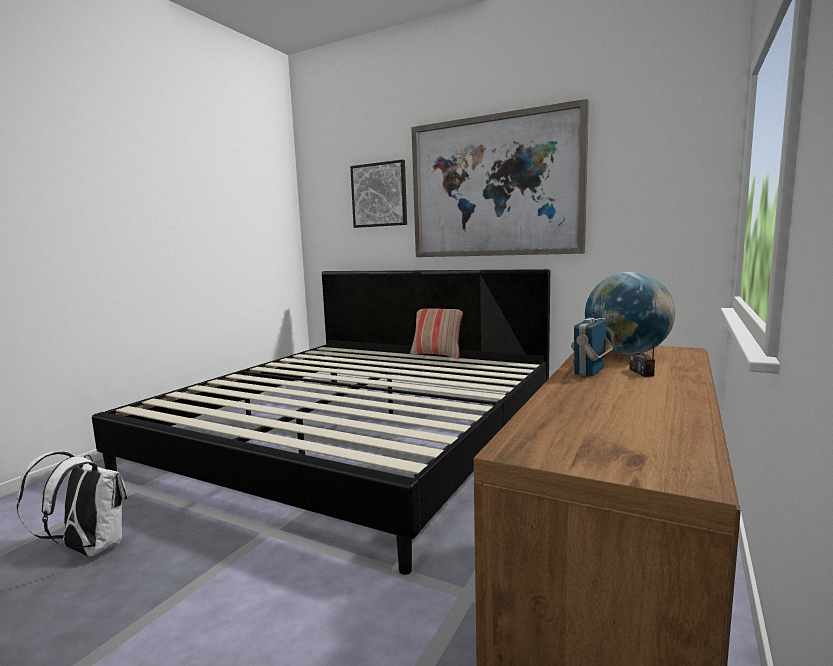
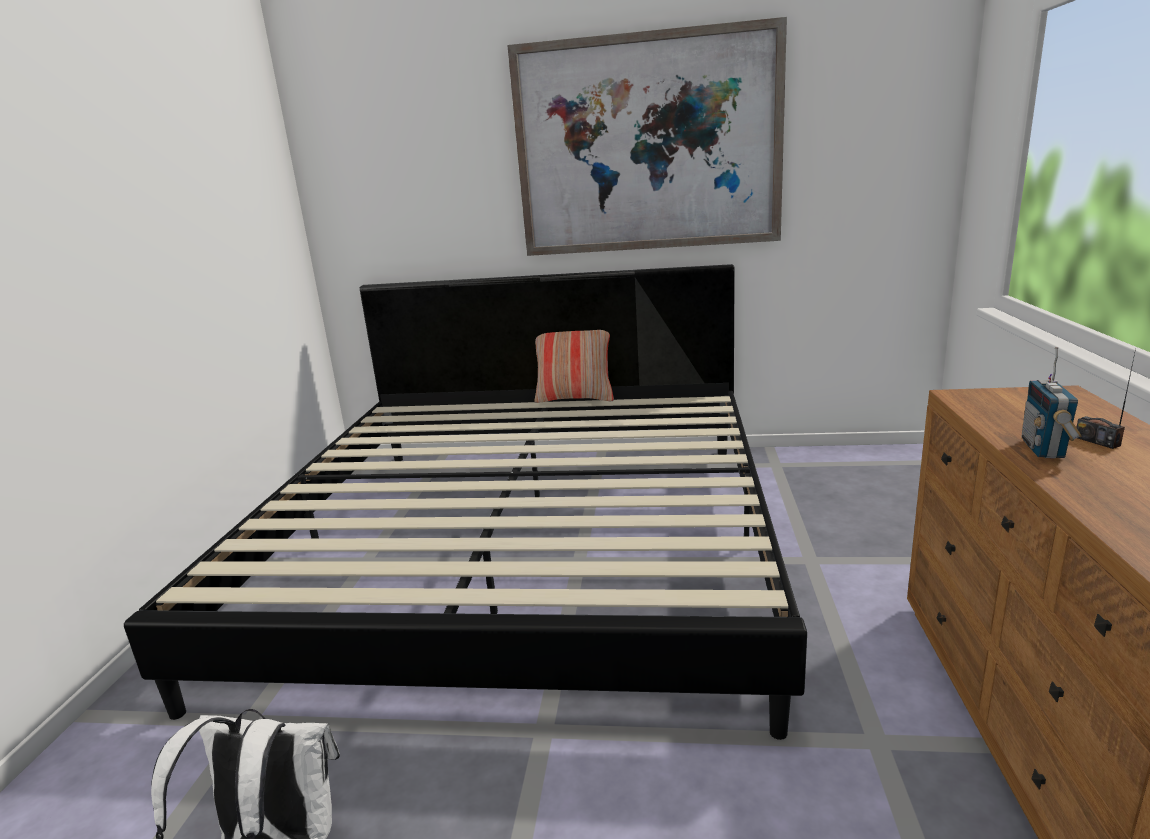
camera: 20 degrees left, 10 degrees up
picture [350,159,407,228] -> none
globe [585,272,675,355] -> none

